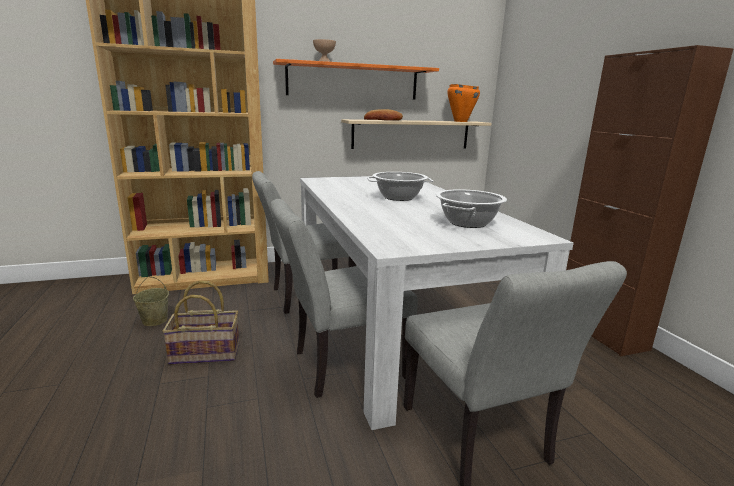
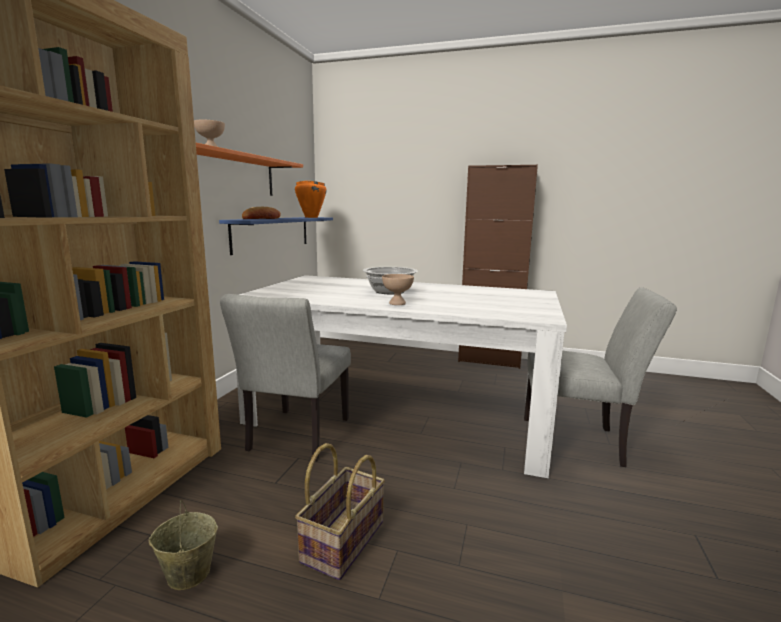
camera: 55 degrees left, 5 degrees down
grey chair [270,199,418,398] -> none
beige shelf [341,119,492,149] -> blue shelf [219,217,333,255]
cooking pot [436,189,507,228] -> none
none -> beige bowl [382,274,414,305]

